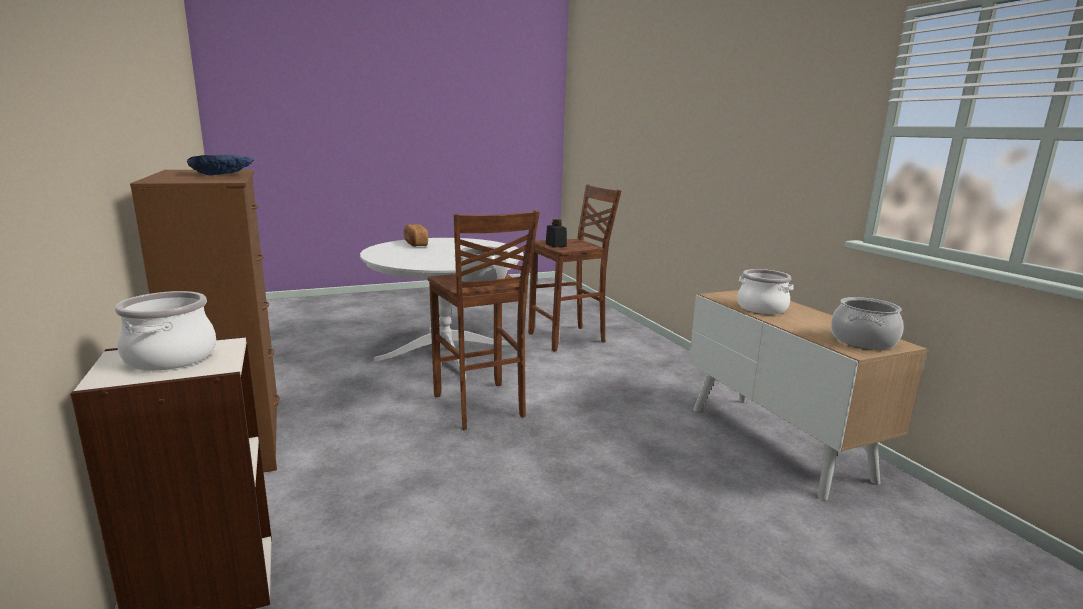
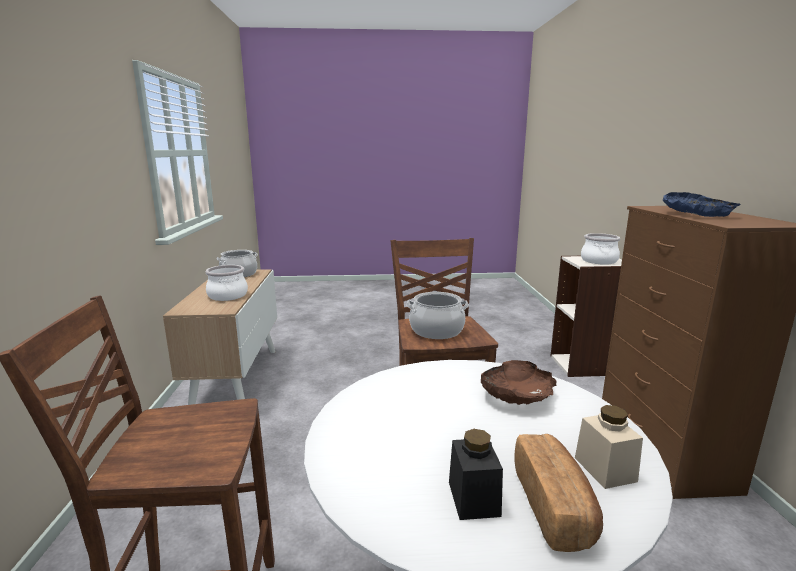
camera: 160 degrees left, 0 degrees up
black jar [546,219,567,248] -> black jar moved to [449,429,503,520]
none -> brown bowl [481,360,556,405]
none -> beige jar [575,405,643,489]

